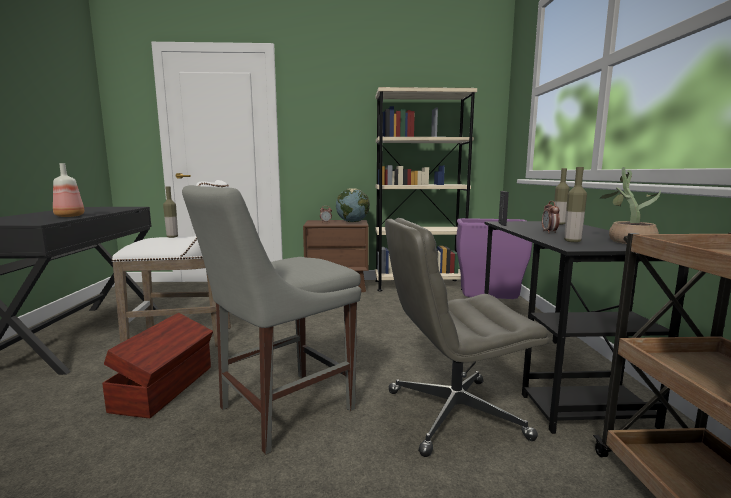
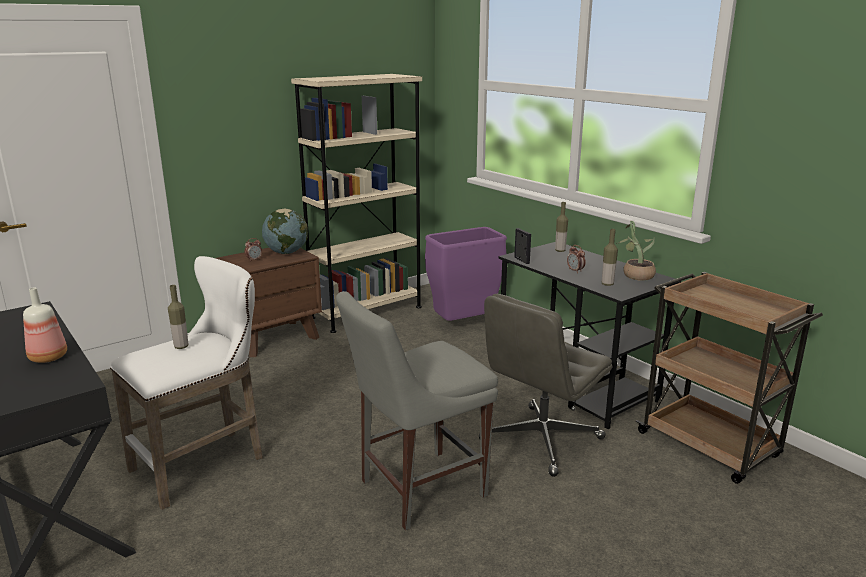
camera: 35 degrees left, 10 degrees up
brown storage box [102,313,213,418] -> none
grey chair [182,185,361,455] -> grey chair turned 45 degrees clockwise [336,291,498,530]

